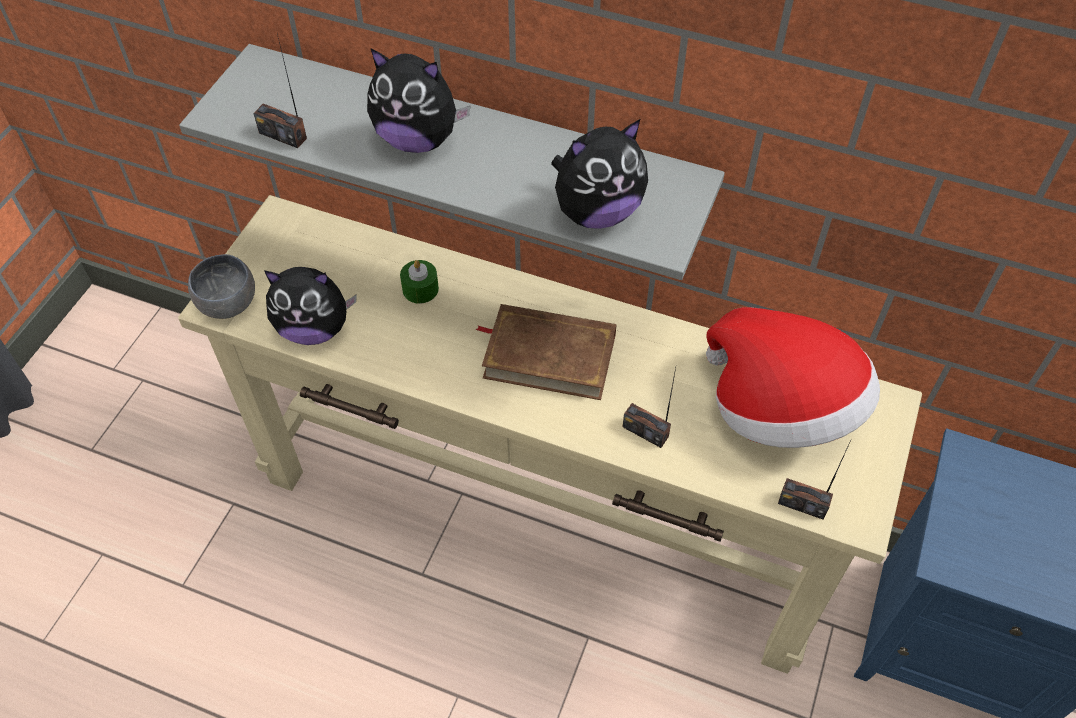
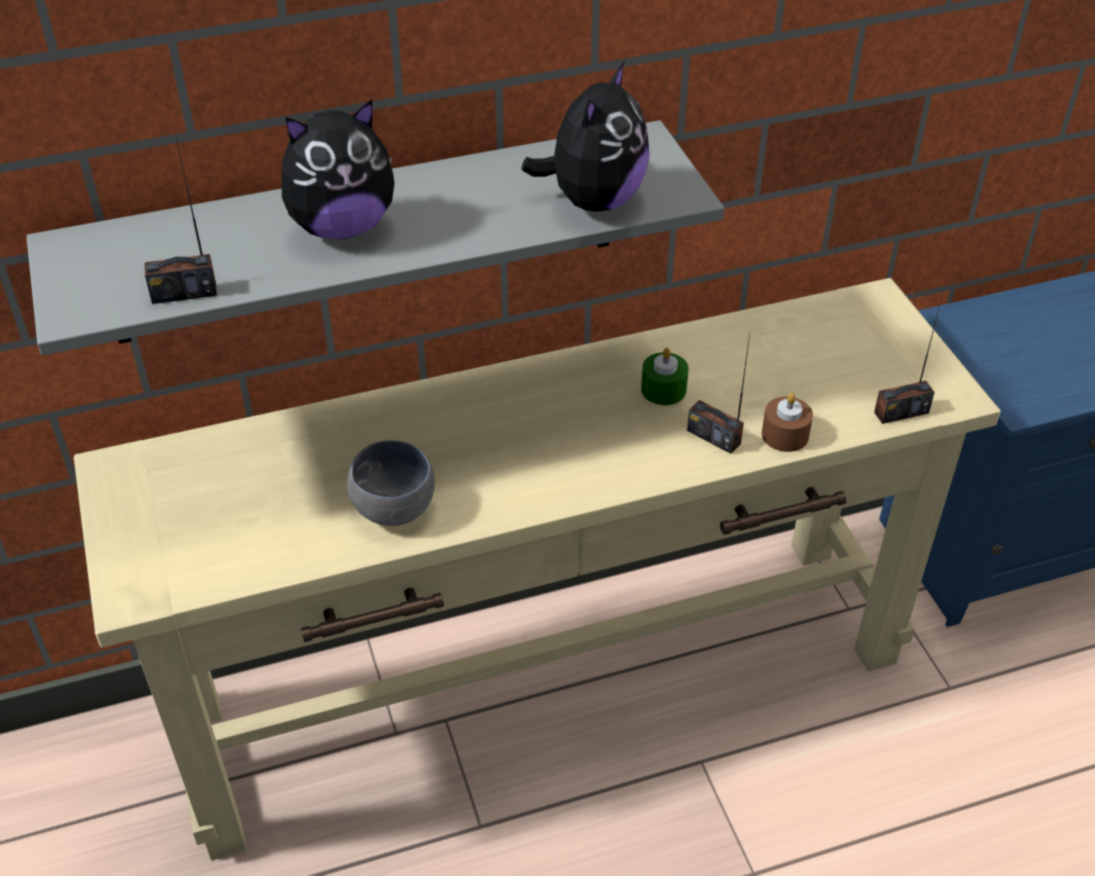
camera: 40 degrees left, 10 degrees down
grey bowl [188,254,255,319] -> grey bowl moved to [347,440,435,526]
plush toy [264,267,357,345] -> none
green candle [400,260,439,304] -> green candle moved to [641,348,689,405]
brown book [475,304,616,400] -> none
radio [623,368,676,448] -> radio turned 45 degrees clockwise [687,333,750,454]
hat [706,307,880,448] -> none
none -> brown candle [762,393,813,452]

